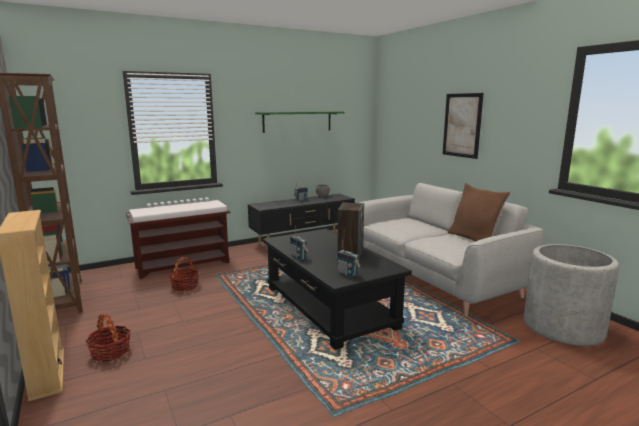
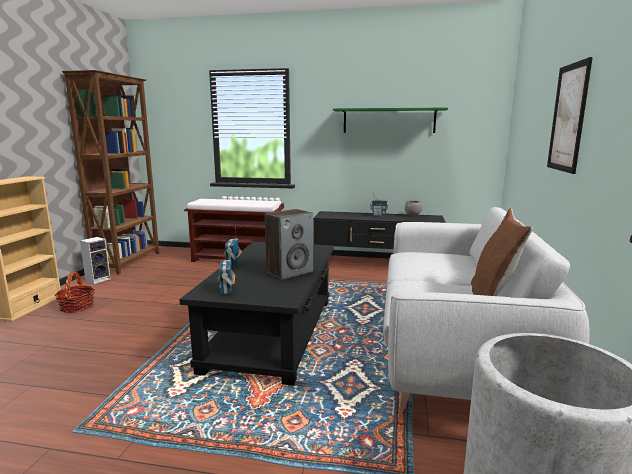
camera: 40 degrees right, 0 degrees up
basket [169,257,199,292] -> none
none -> speaker [80,237,111,284]

